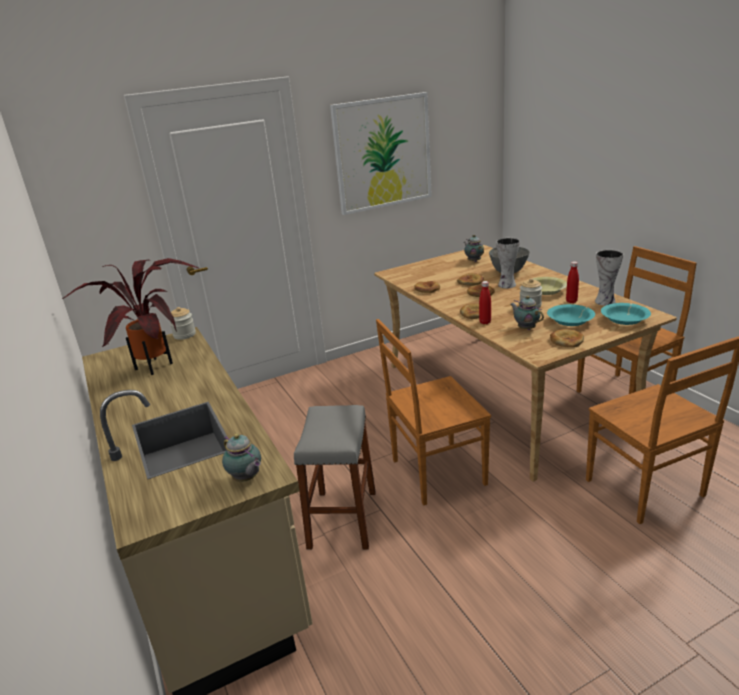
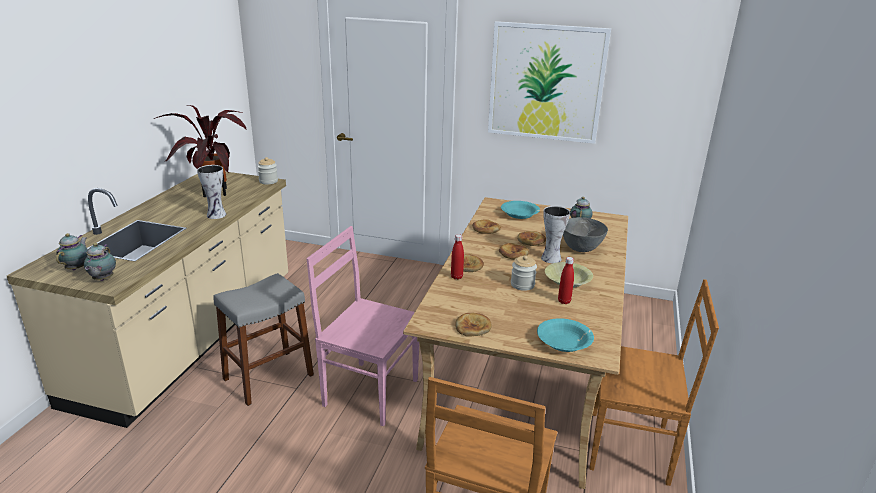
camera: 40 degrees right, 0 degrees up
brown chair [376,319,491,505] -> pink chair [306,226,419,426]
teapot [510,296,544,330] -> teapot moved to [56,233,88,270]
turquoise bowl [547,304,595,326] -> turquoise bowl moved to [501,201,540,219]
vase [595,250,623,306] -> vase moved to [197,165,226,219]

